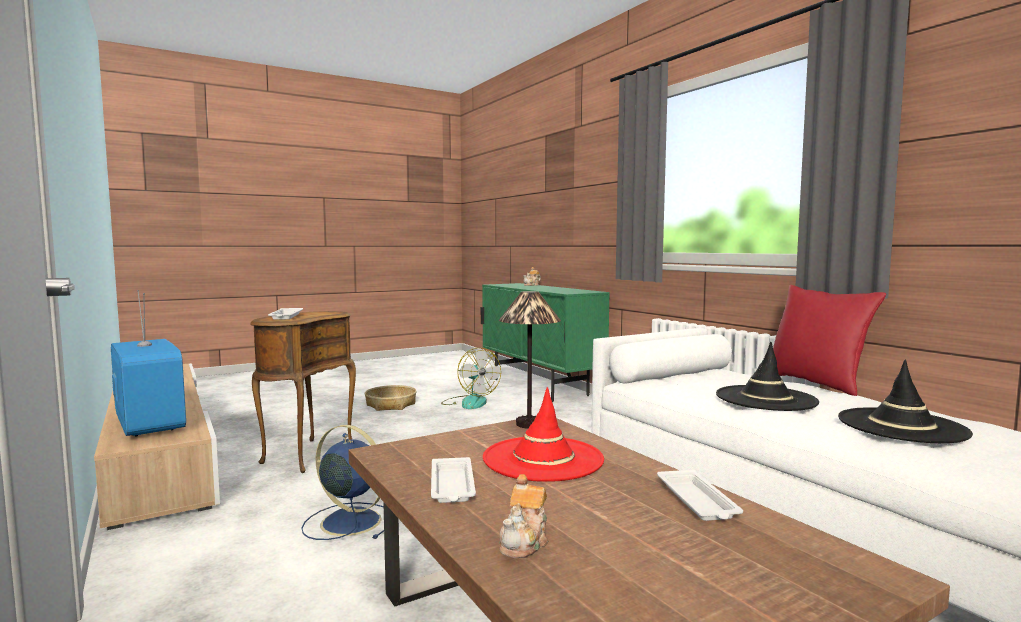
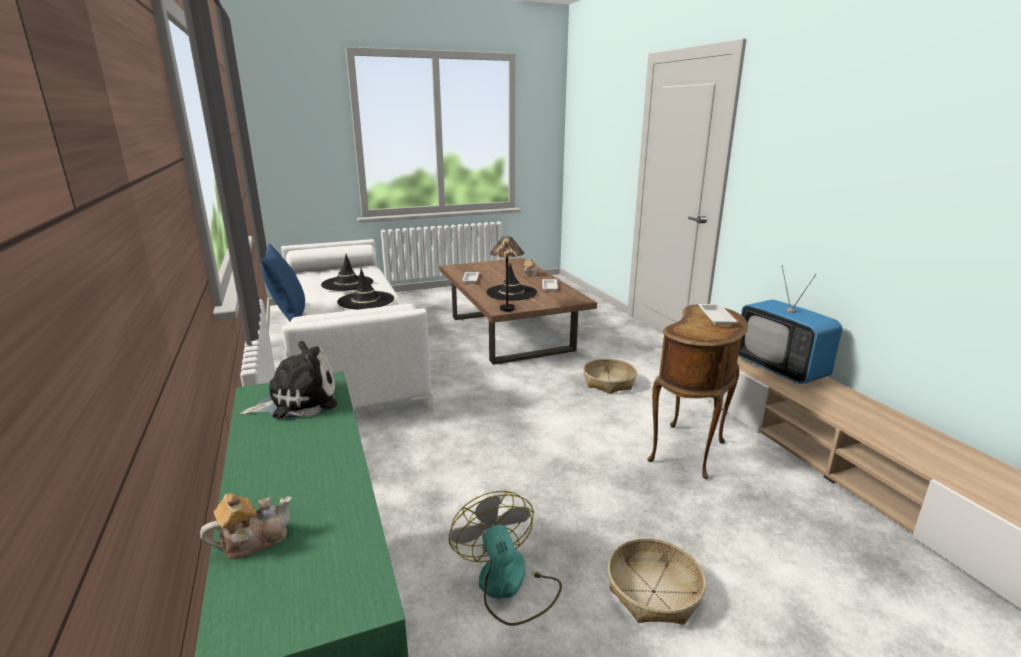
camera: 170 degrees left, 15 degrees up
blue fan [302,425,384,540] -> basket [583,359,637,394]
red hat [483,387,604,482] -> black hat [486,263,537,300]
red pillow [773,285,886,396] -> blue pillow [261,244,305,322]
none -> plush toy [240,341,337,419]

